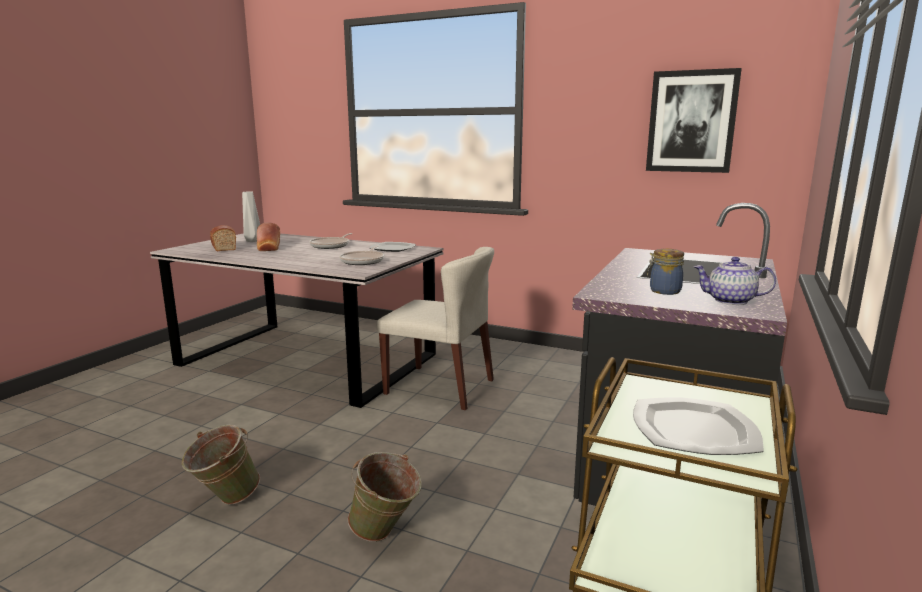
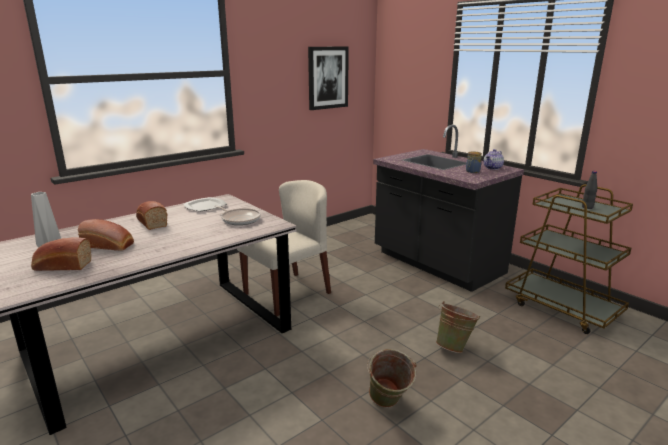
camera: 65 degrees left, 5 degrees up
frying pan [309,233,353,249] -> bread [136,201,167,230]
plate [633,397,764,455] -> black bottle [582,171,597,209]

